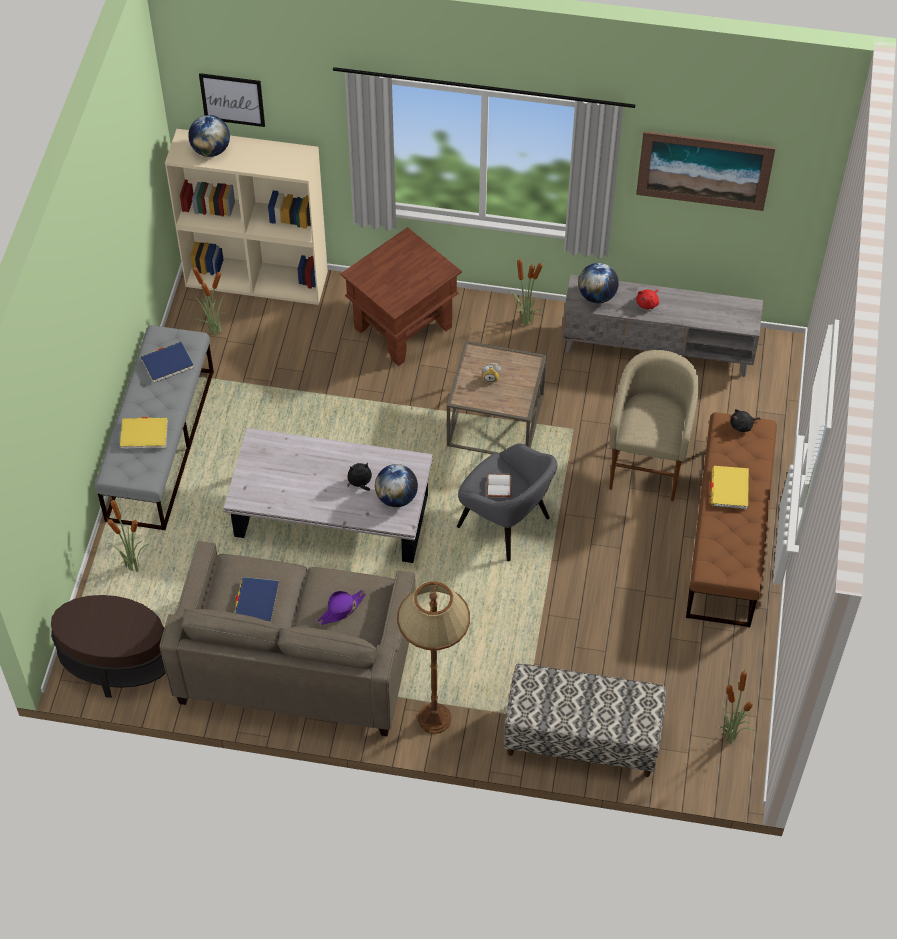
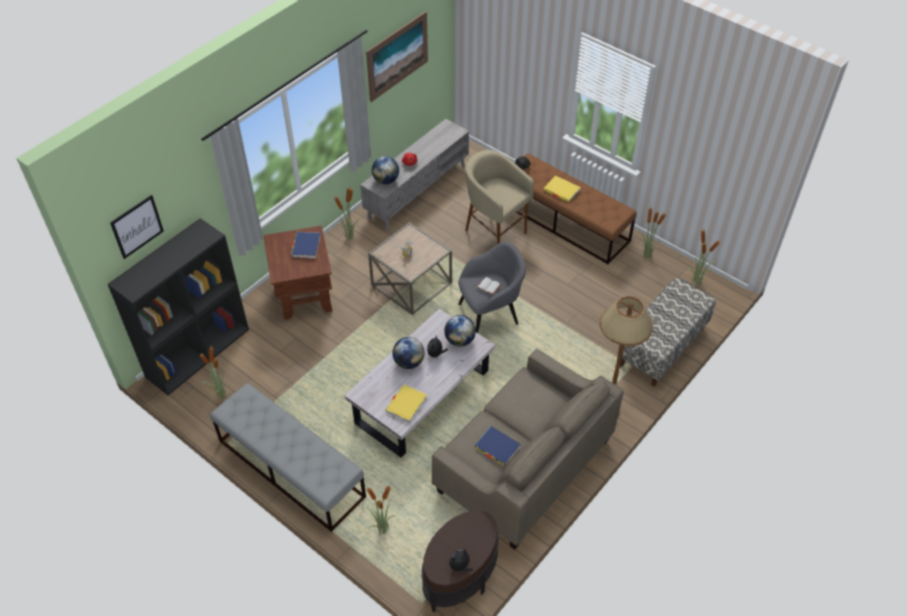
camera: 60 degrees left, 5 degrees down
yellow book [120,417,168,449] -> yellow book moved to [386,385,427,423]
blue book [141,342,194,383] -> blue book moved to [291,232,321,259]
beige bookcase [165,129,328,305] -> black bookcase [108,218,249,395]
globe [188,115,230,157] -> globe moved to [392,337,425,369]
purple hat [317,590,366,625] -> none
none -> plush toy [449,548,473,574]
none -> potted plant [640,208,666,259]

